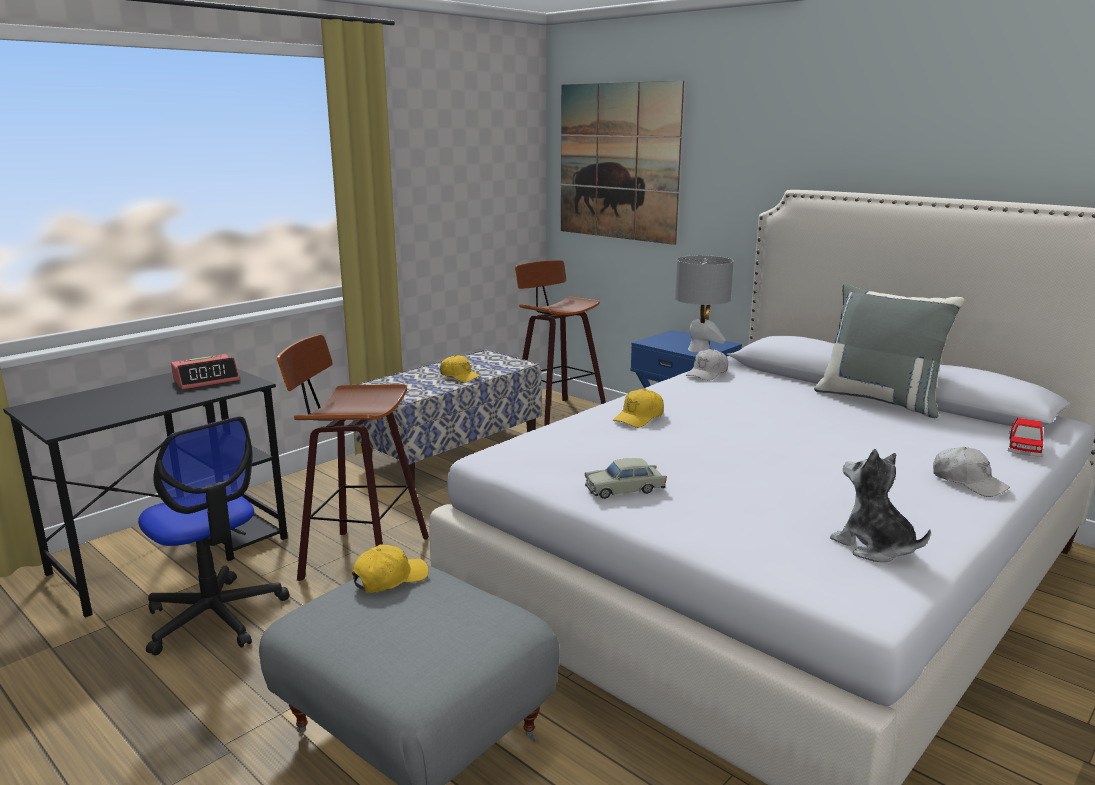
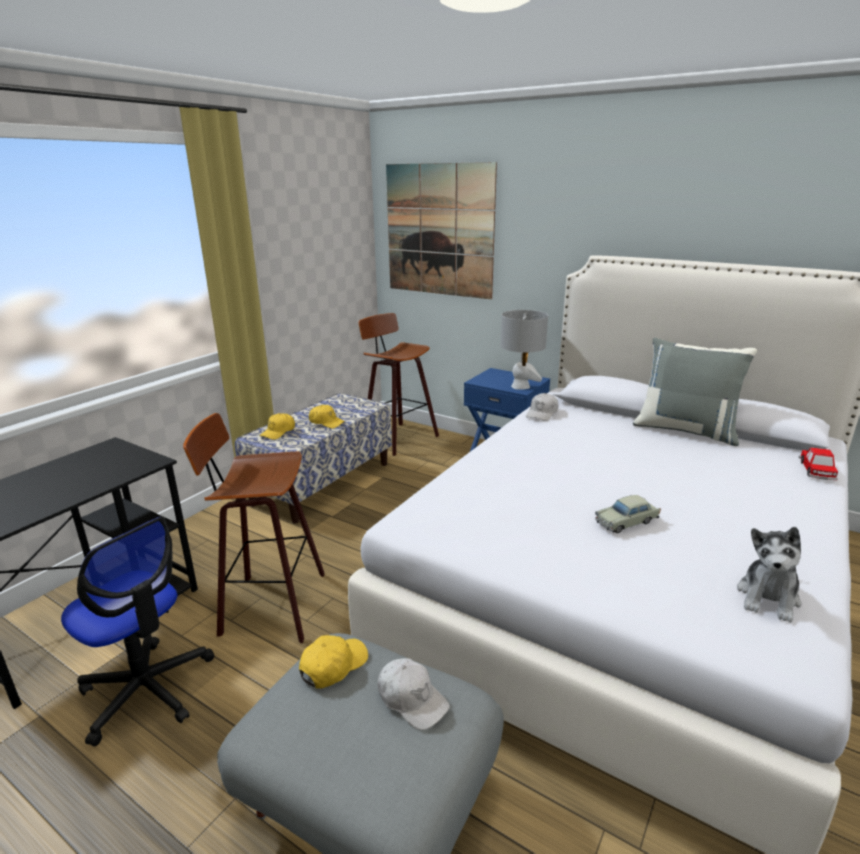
camera: 10 degrees left, 5 degrees up
alarm clock [171,354,240,390] -> none
beige toy car [585,458,667,499] -> beige toy car moved to [595,495,661,533]
yellow cap [613,389,664,428] -> yellow cap moved to [260,413,295,440]
plush toy [830,449,931,562] -> plush toy turned 105 degrees counterclockwise [737,527,801,623]
white cap [933,447,1010,497] -> white cap moved to [377,658,450,730]

